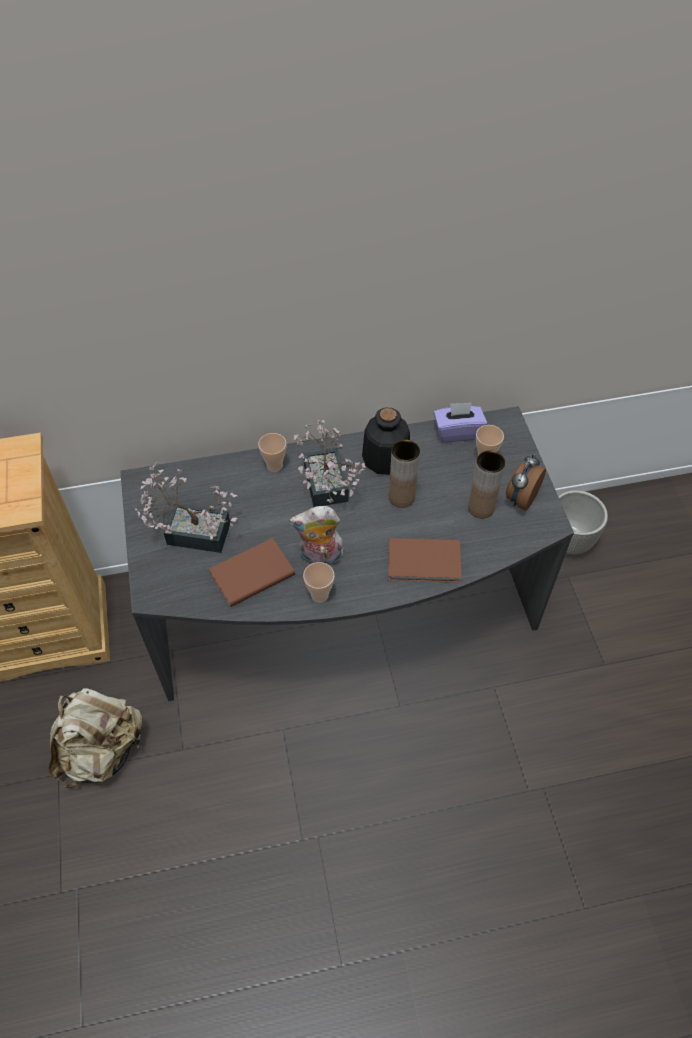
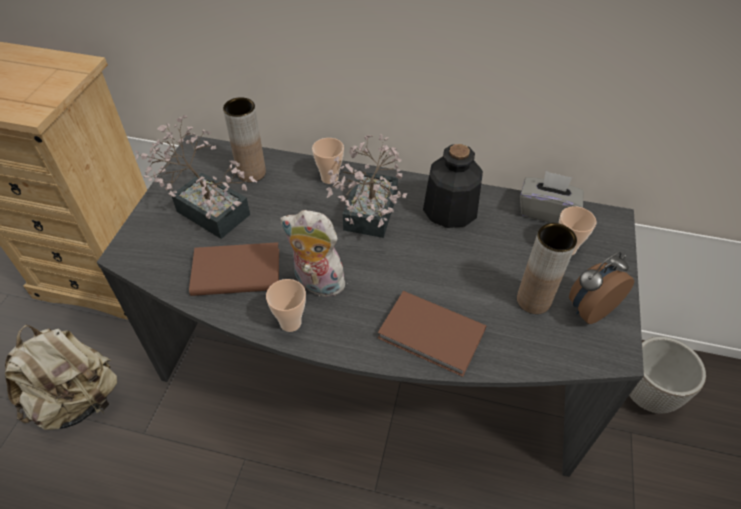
camera: 25 degrees right, 5 degrees down
brown vase [389,440,420,508] -> brown vase moved to [223,97,266,182]
purple tissue box [433,402,487,443] -> grey tissue box [520,171,584,223]

